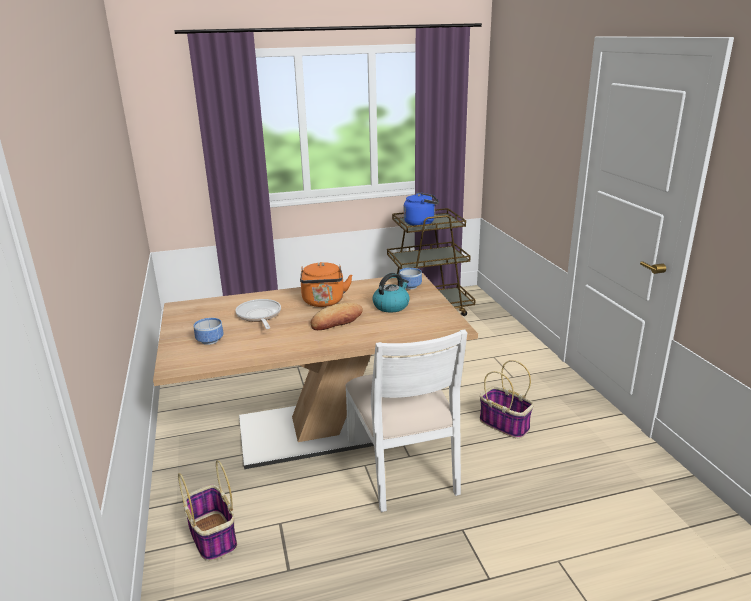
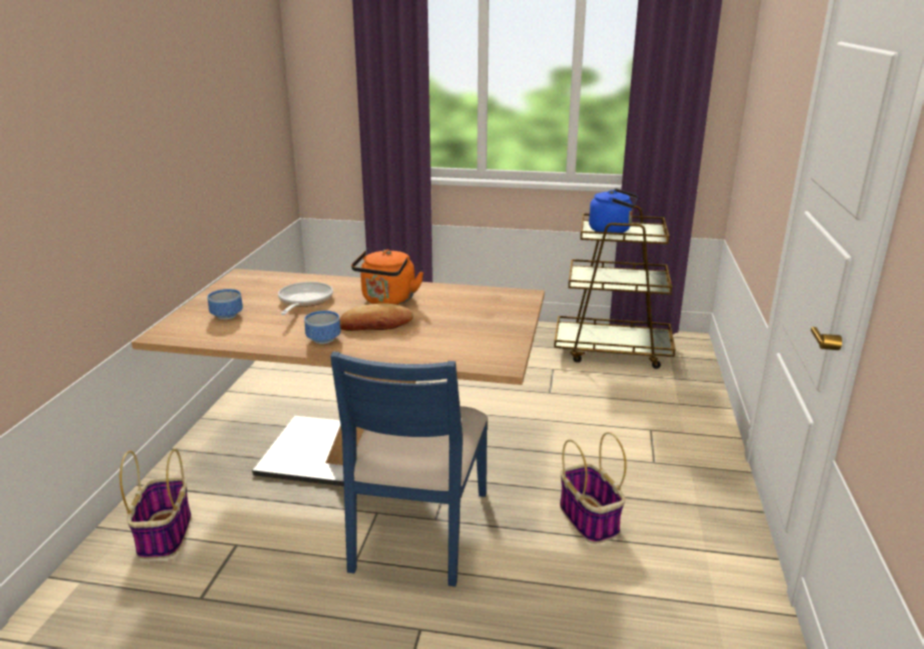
camera: 25 degrees right, 0 degrees up
white chair [345,329,467,512] -> blue chair [330,351,488,587]
kettle [372,273,410,312] -> none
bowl [399,268,422,290] -> bowl moved to [304,311,341,344]

